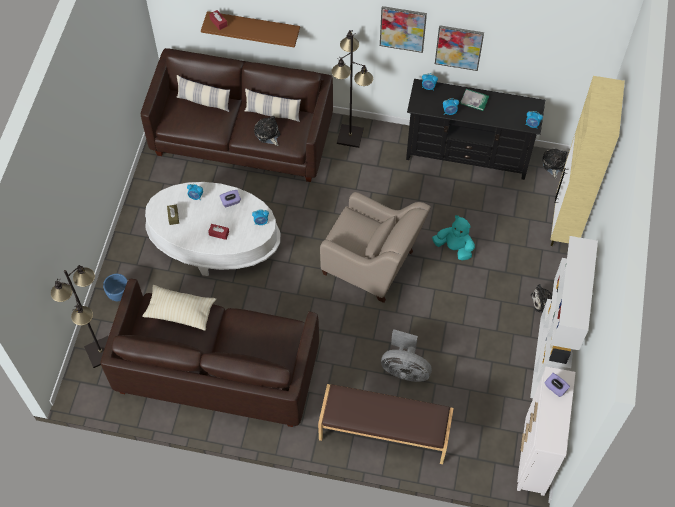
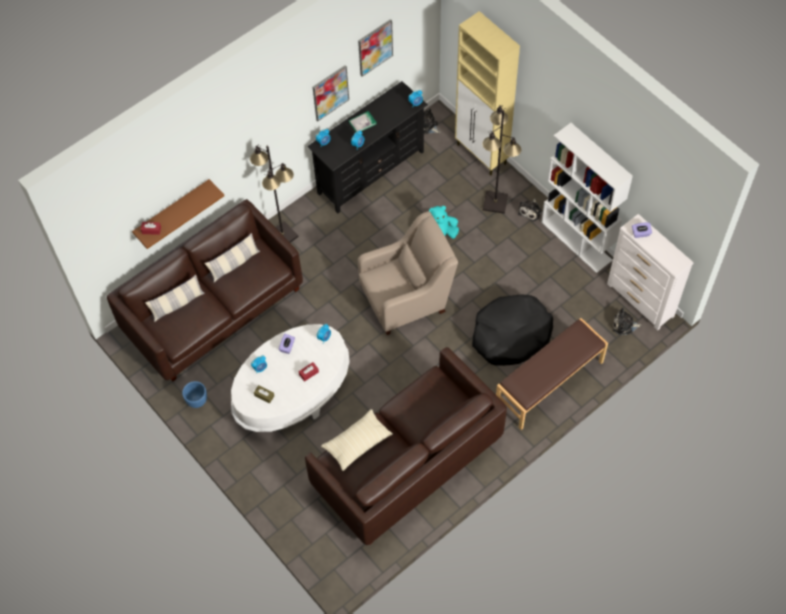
camera: 50 degrees left, 0 degrees up
black floor lamp [51,265,108,368] -> black floor lamp moved to [482,105,522,214]
blue planter [103,274,128,301] -> blue planter moved to [182,381,207,408]
plush toy [254,116,280,146] -> plush toy moved to [613,308,642,335]
picture [380,6,427,53] -> picture moved to [358,19,393,77]
grey fan [381,329,432,382] -> black dog bed [472,294,553,366]

